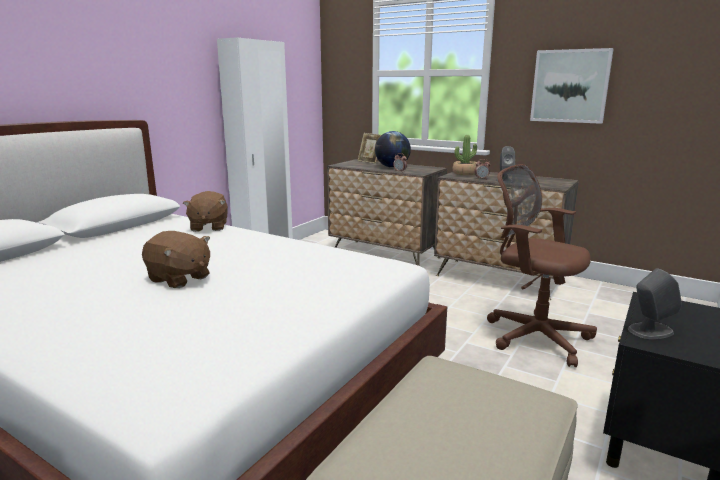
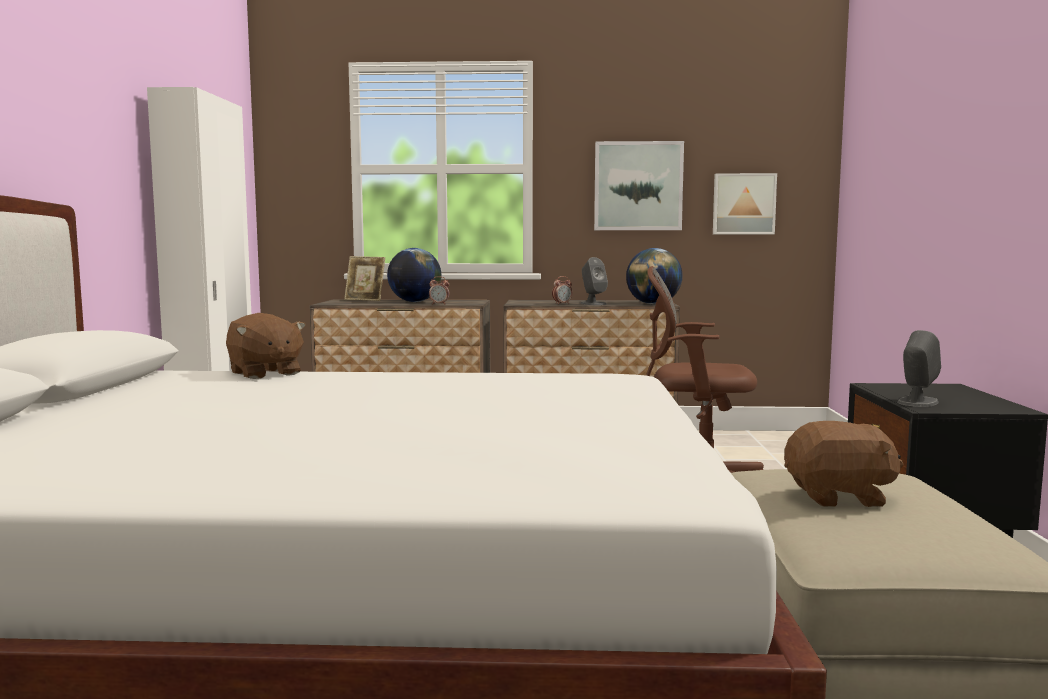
camera: 30 degrees left, 10 degrees down
brown plush toy [142,231,210,288] -> brown plush toy moved to [784,421,903,507]
potted plant [453,135,477,175] -> none
none -> globe [626,248,683,304]
none -> picture [713,173,777,234]

